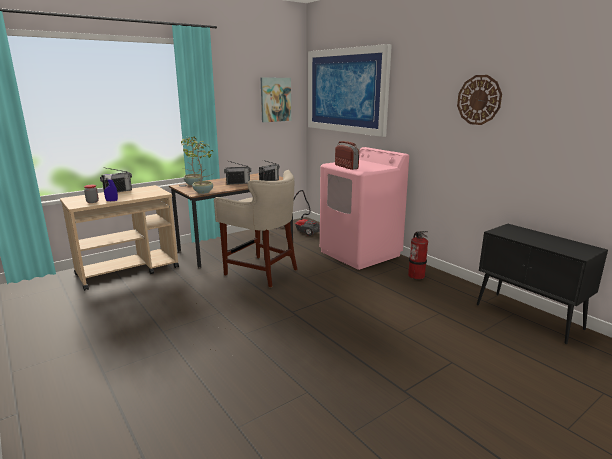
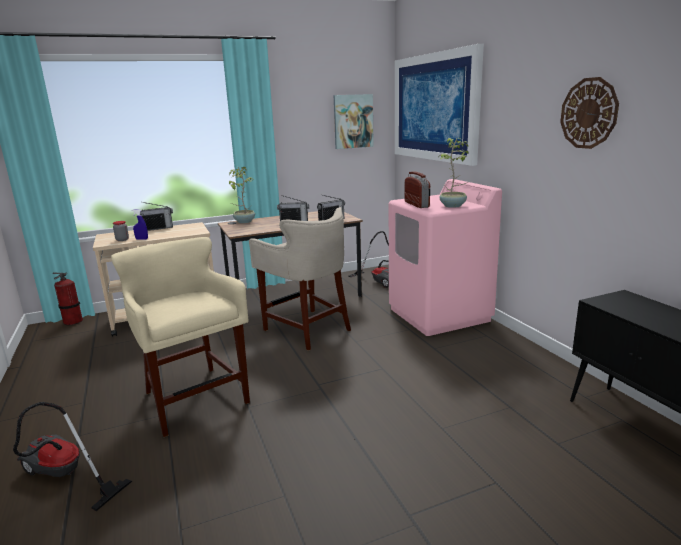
camera: 15 degrees right, 0 degrees up
potted plant [188,141,213,194] -> potted plant moved to [440,138,469,208]
fire extinguisher [408,231,428,280] -> fire extinguisher moved to [53,273,83,325]
none -> vacuum cleaner [13,402,133,511]
none -> beige stool [111,237,250,437]

